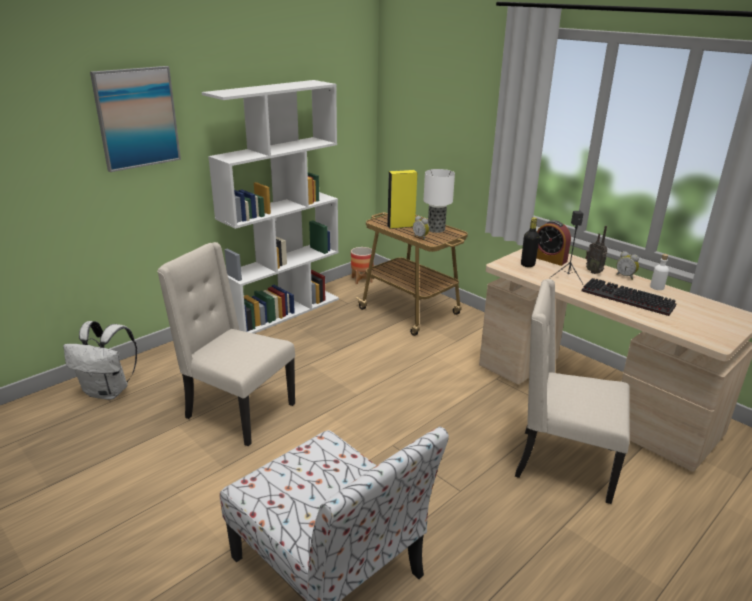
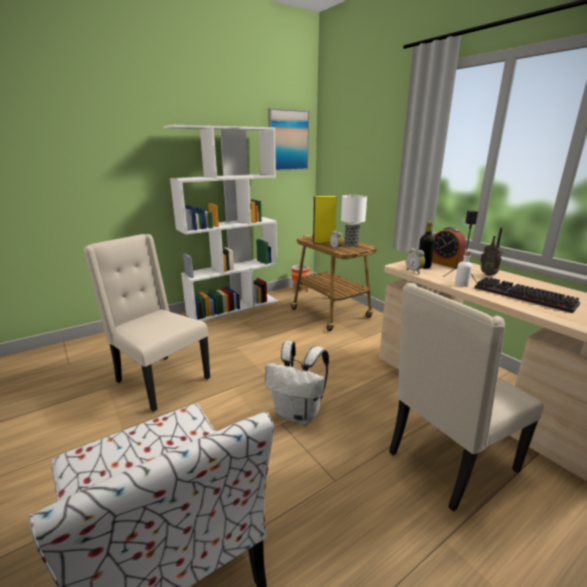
camera: 10 degrees right, 5 degrees down
white backpack [63,321,137,400] -> white backpack moved to [265,341,329,425]
picture [90,66,181,172] -> picture moved to [268,108,309,171]
beige chair [515,279,630,504] -> beige chair turned 60 degrees counterclockwise [389,283,544,512]
alarm clock [616,251,639,280] -> alarm clock moved to [406,248,425,274]
white bottle [650,254,669,290] -> white bottle moved to [455,250,472,287]

